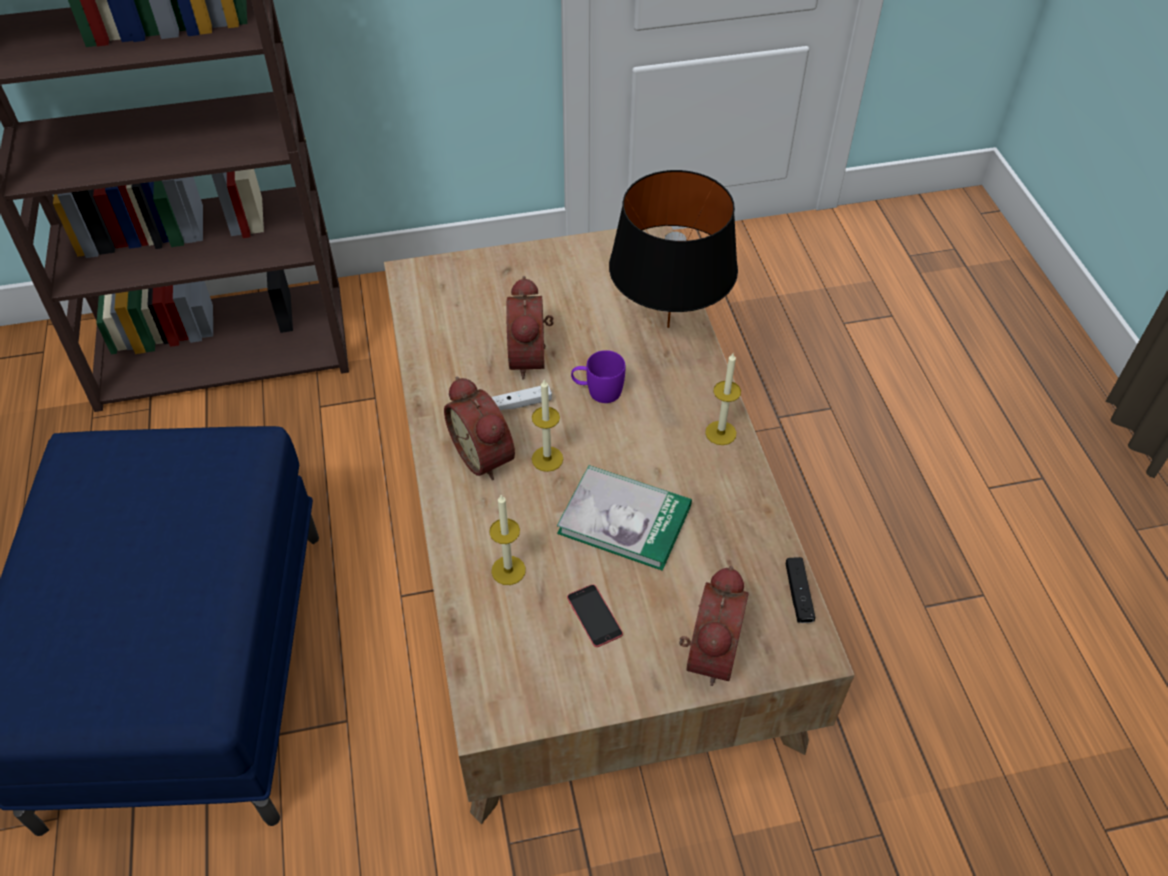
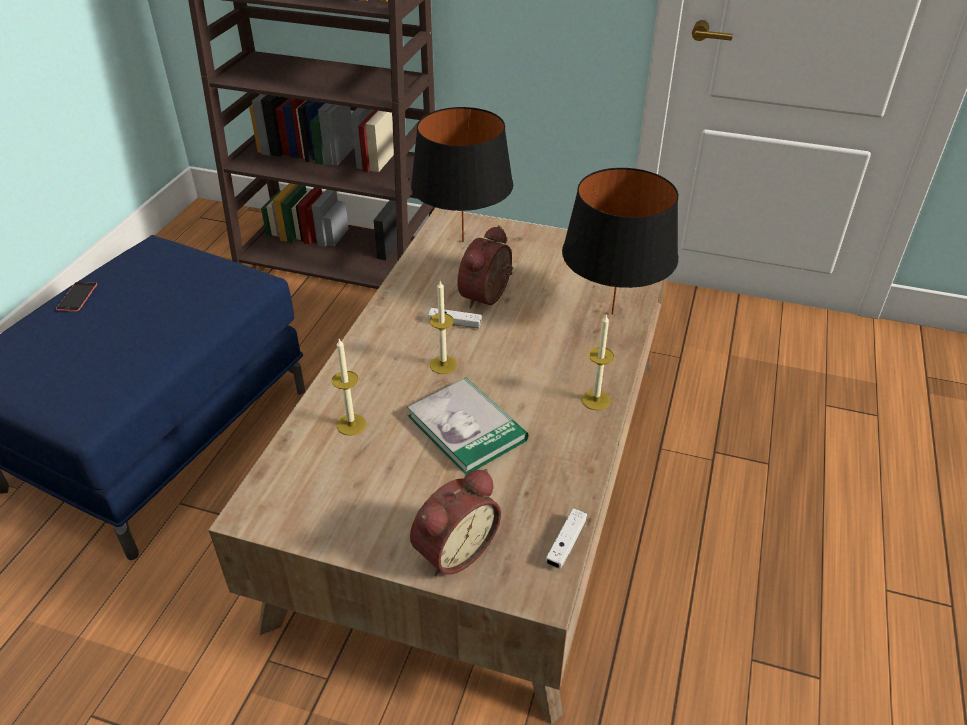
camera: 30 degrees right, 10 degrees down
alarm clock [444,377,515,480] -> none
phone [567,584,623,647] -> phone moved to [56,282,97,312]
purple mug [571,350,625,403] -> none
black game controller [786,557,815,623] -> white game controller [545,509,587,568]
none -> black table lamp [411,107,513,242]

